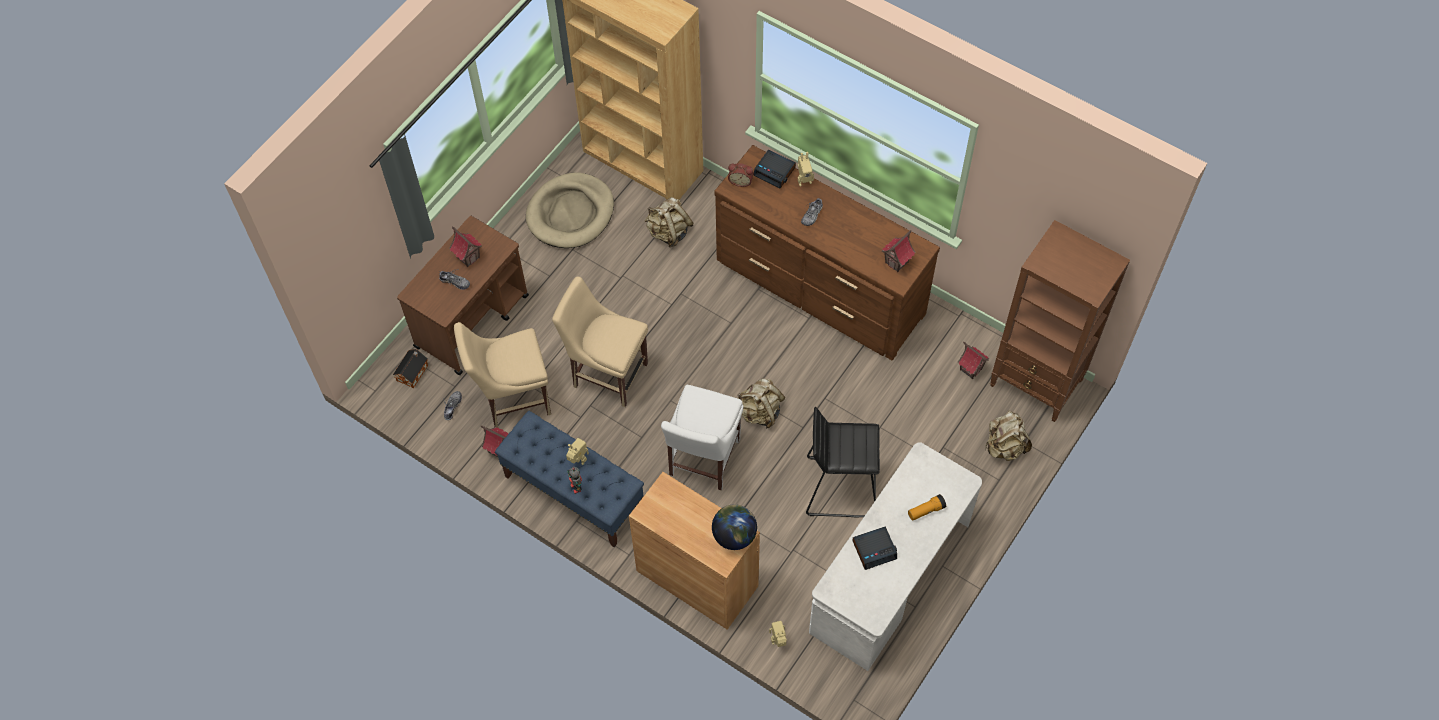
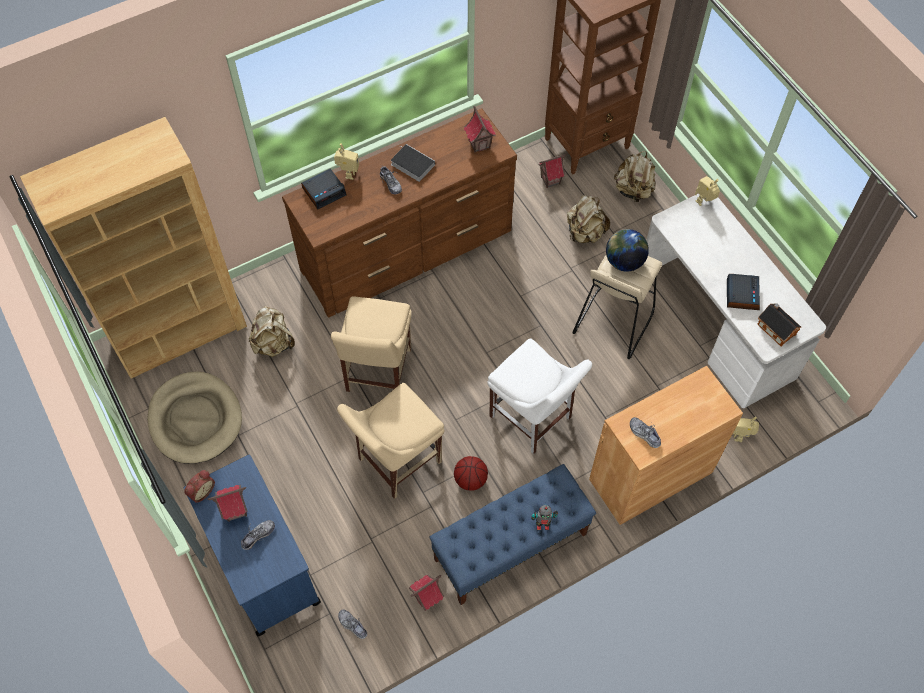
camera: 65 degrees left, 0 degrees up
toy house [393,349,428,388] -> toy house moved to [757,303,801,346]
brown cart [397,216,529,375] -> blue cart [184,455,321,637]
beige chair [454,322,551,428] -> beige chair moved to [331,296,412,392]
toy robot [566,438,589,465] -> toy robot moved to [695,176,720,206]
globe [712,504,757,550] -> globe moved to [606,229,649,272]
alarm clock [728,163,754,187] -> alarm clock moved to [184,470,215,503]
beige backpack [738,379,786,428] -> beige backpack moved to [567,195,610,243]
black stool [806,407,880,517] -> beige stool [572,255,662,359]
flashlight [908,494,946,521] -> none
none -> book [391,144,435,182]
none -> basketball [454,456,488,491]
none -> shoe [630,417,661,448]

